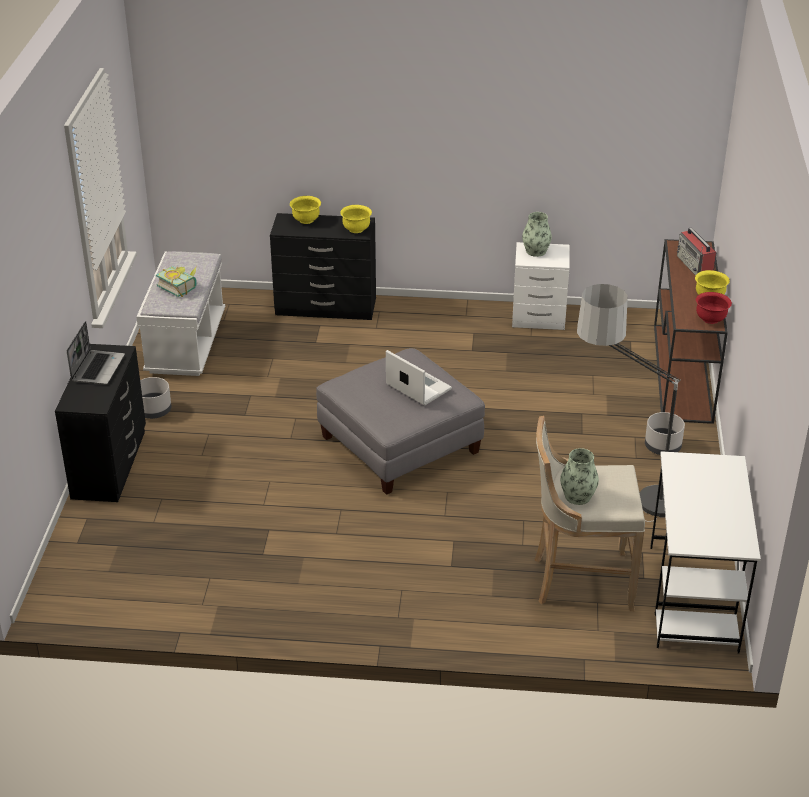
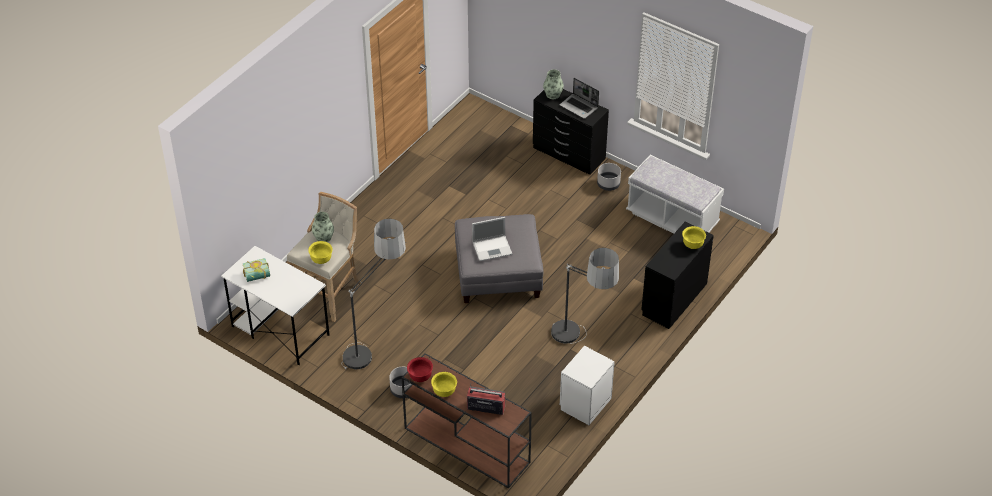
camera: 120 degrees right, 10 degrees up
book [156,266,197,297] -> book moved to [242,258,270,282]
yellow bowl [340,205,372,233] -> yellow bowl moved to [308,241,333,264]
vase [522,212,552,257] -> vase moved to [543,69,564,99]
none -> floor lamp [551,248,619,343]

